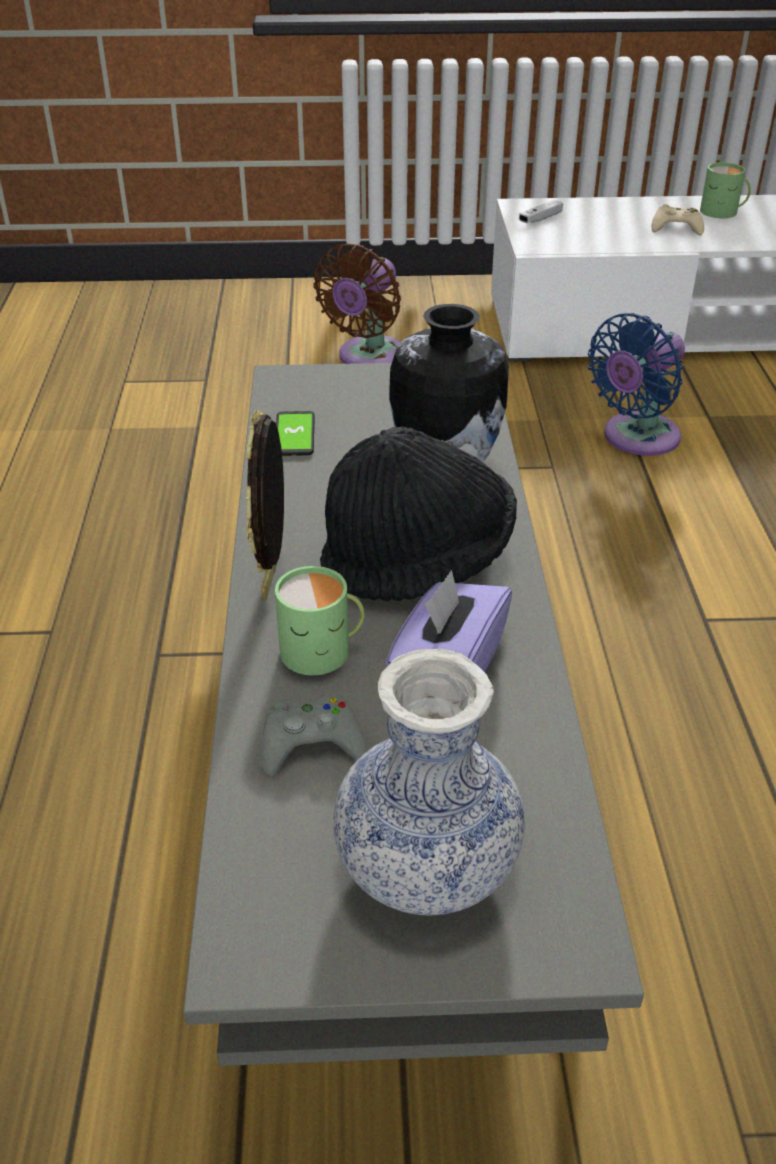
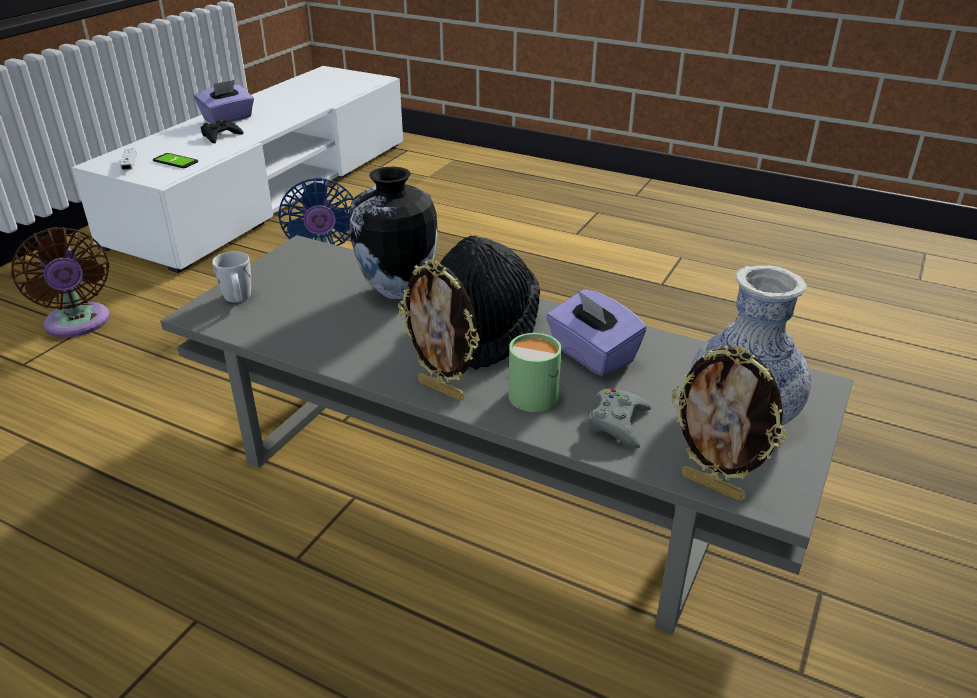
camera: 60 degrees left, 5 degrees down
phone [276,411,315,456] -> phone moved to [153,153,198,168]
beige game controller [651,204,704,236] -> black game controller [201,120,243,143]
green mug [700,162,751,218] -> purple tissue box [194,80,254,123]
none -> white mug [212,251,251,303]
none -> picture frame [671,345,787,501]

